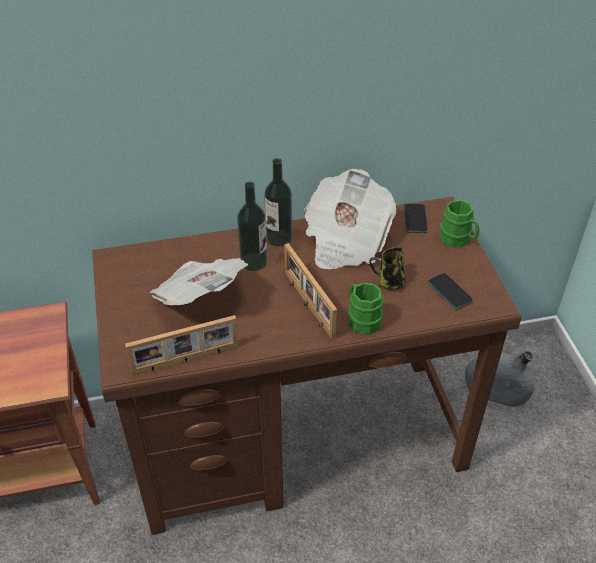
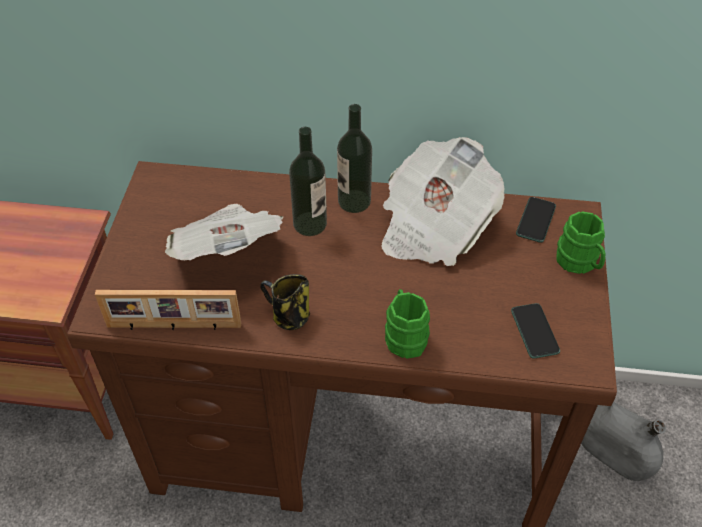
camera: 20 degrees right, 5 degrees up
picture frame [284,243,337,340] -> none
mug [369,247,406,290] -> mug moved to [260,274,310,330]

